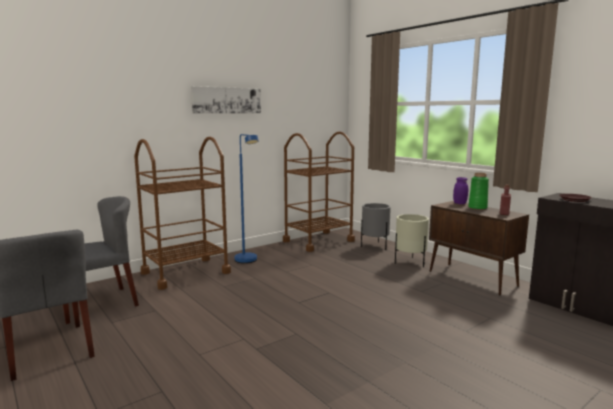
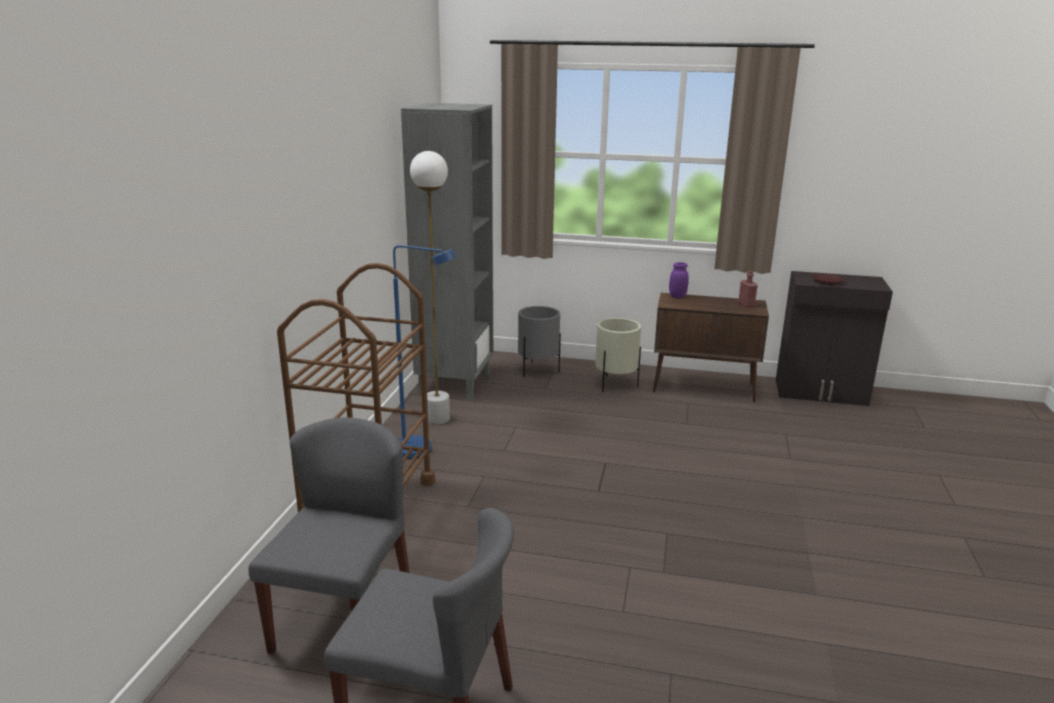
camera: 40 degrees left, 10 degrees up
picture [191,86,261,114] -> none
brown cart [283,132,355,252] -> grey bookcase [401,103,493,400]
green vase [468,173,489,210] -> none
none -> white floor lamp [410,151,450,424]

